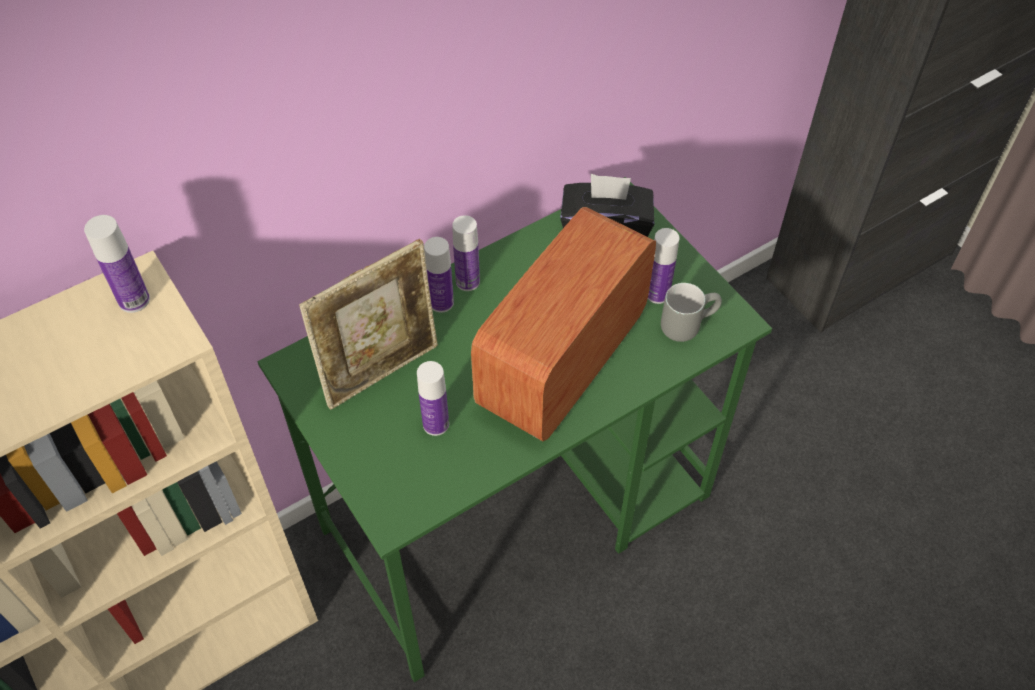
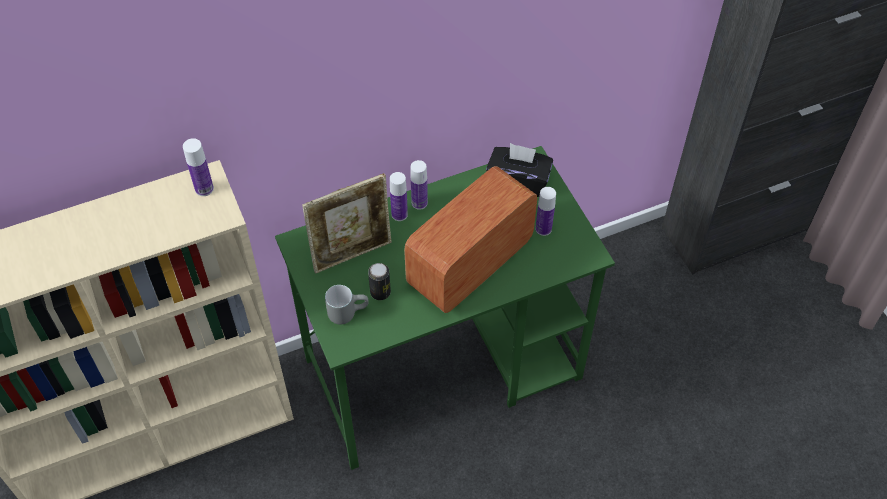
camera: 10 degrees right, 0 degrees up
bottle [417,361,449,436] -> can [368,263,391,300]
grey mug [661,283,722,342] -> grey mug moved to [325,285,369,325]

